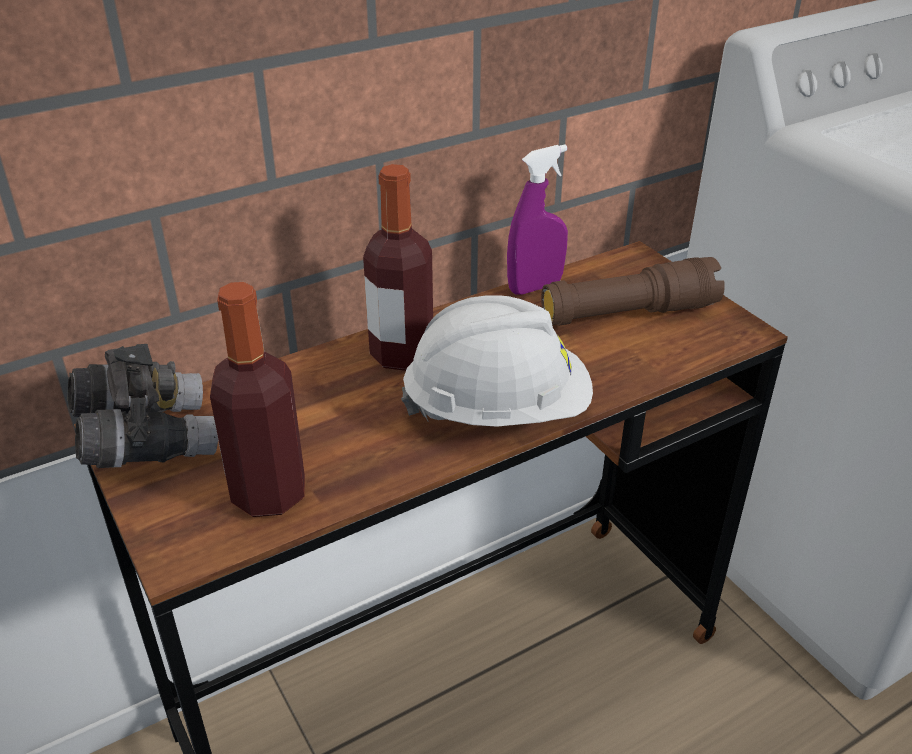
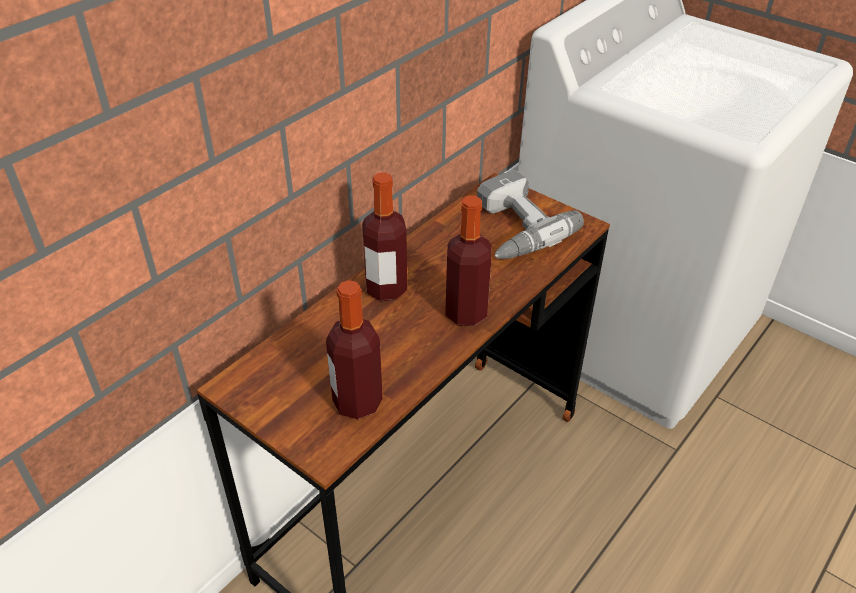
camera: 20 degrees left, 5 degrees up
grey binoculars [68,344,218,468] -> none
white hard hat [401,295,593,427] -> bottle [445,195,491,326]
purple spray bottle [507,145,568,295] -> none
brown flashlight [541,257,725,326] -> power drill [477,170,584,259]

